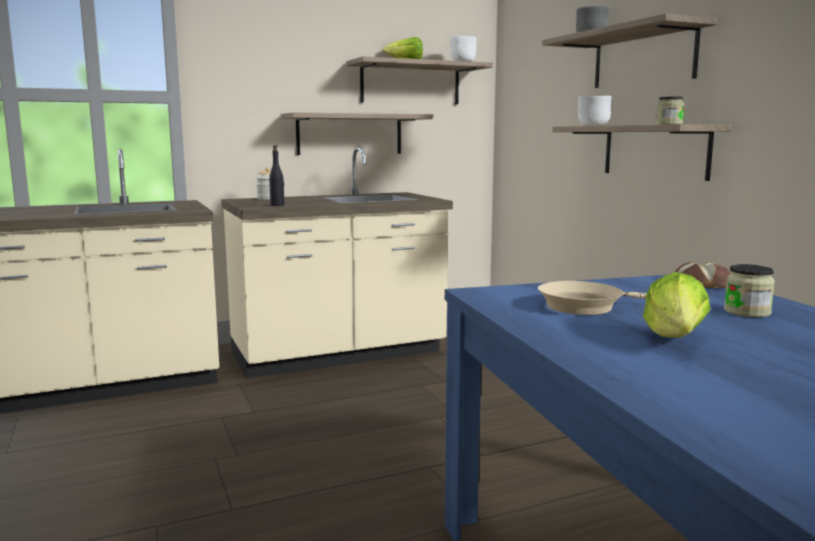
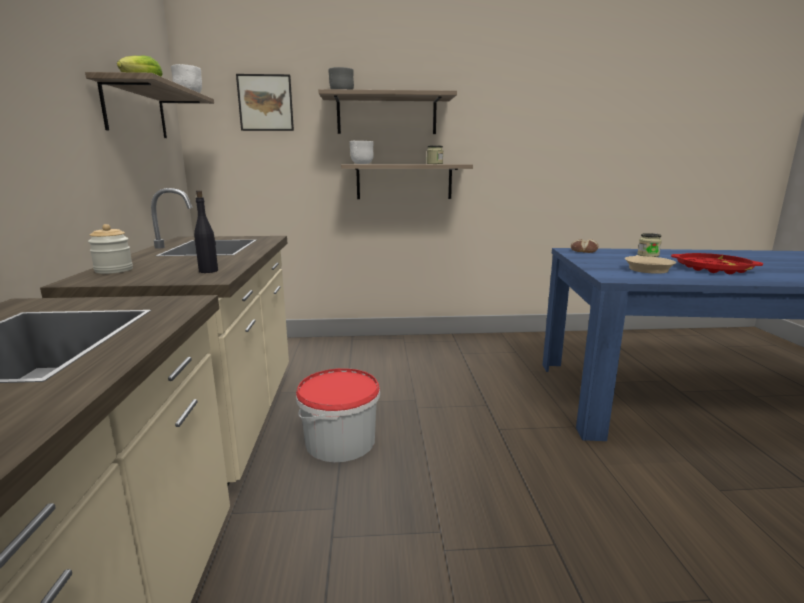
camera: 70 degrees left, 5 degrees up
shelf [281,112,433,155] -> none
lettuce [643,272,710,338] -> red tray [671,253,763,274]
none -> picture [236,74,294,131]
none -> bucket [296,368,380,462]

